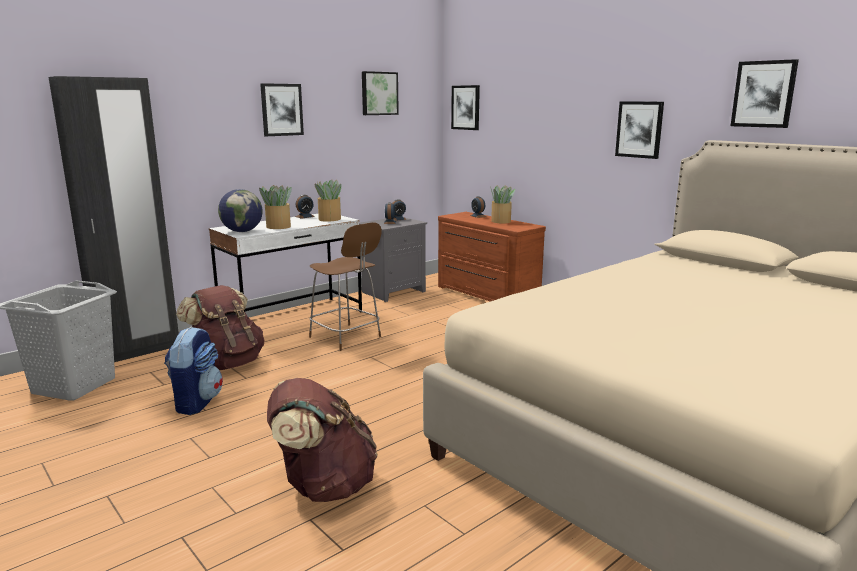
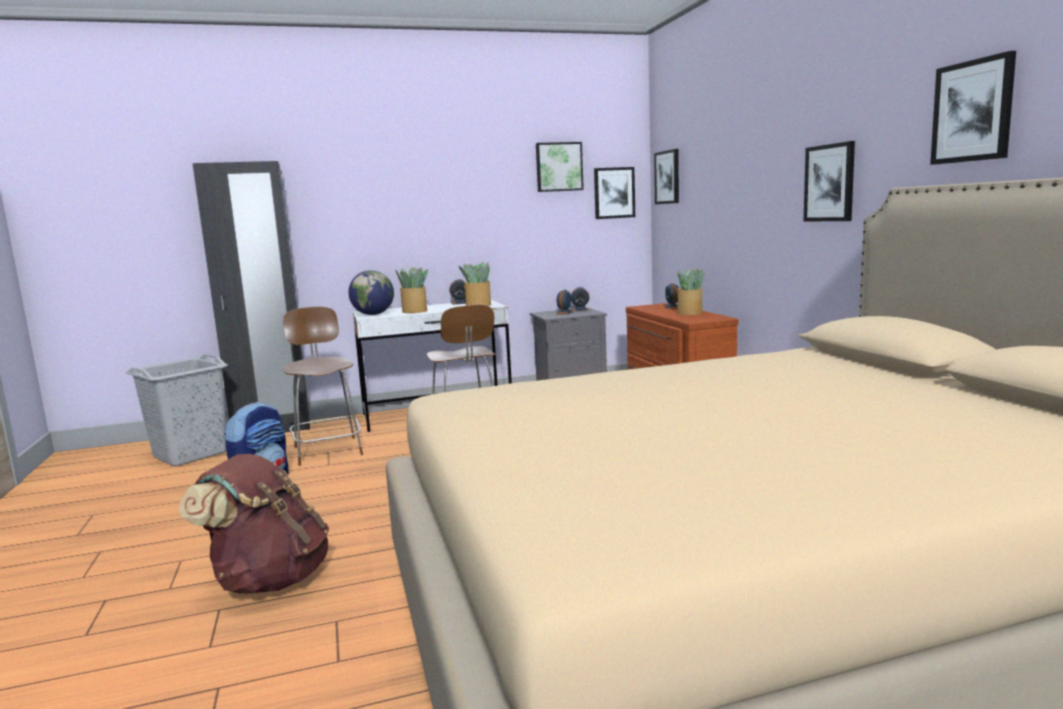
camera: 25 degrees right, 5 degrees down
brown backpack [176,285,264,370] -> brown chair [283,307,363,466]
picture [260,83,304,136] -> picture moved to [594,167,635,219]

